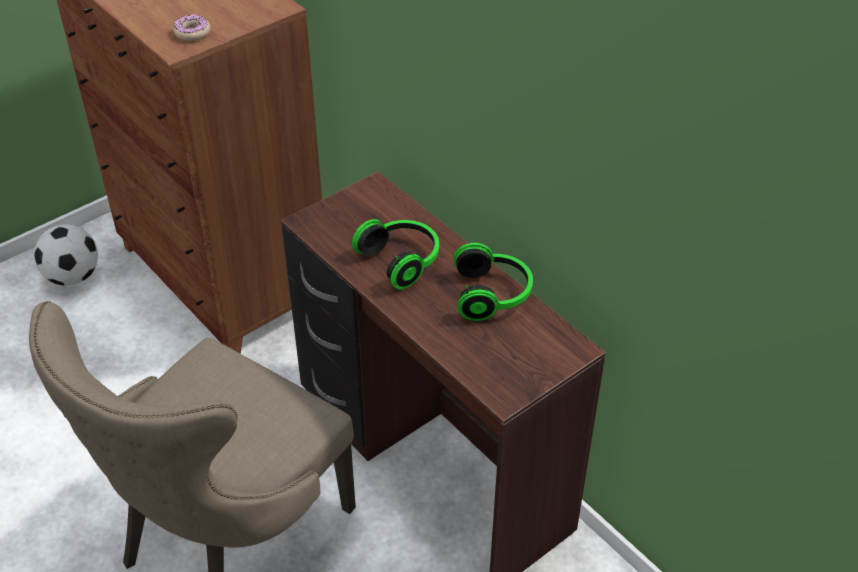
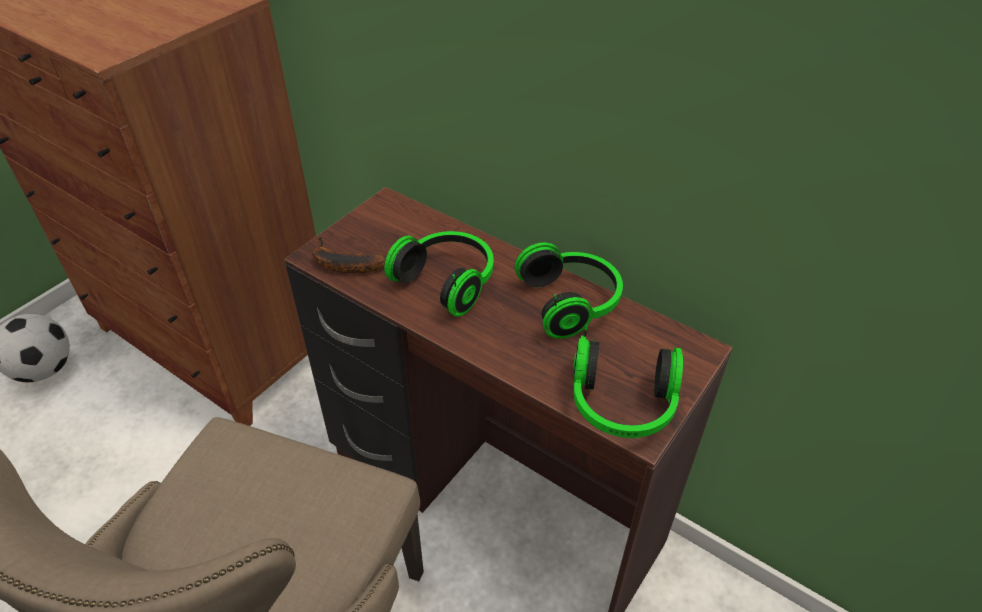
camera: 15 degrees left, 0 degrees up
donut [173,14,211,41] -> none
none -> banana [313,237,386,273]
none -> headphones [573,325,683,438]

